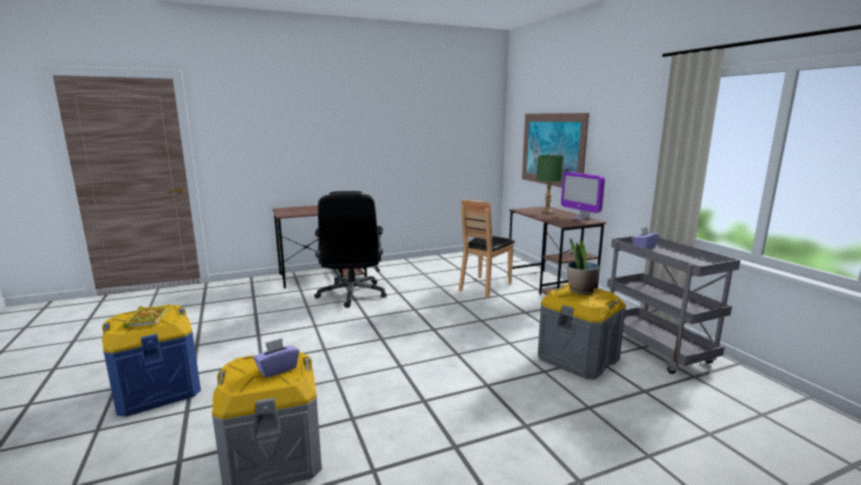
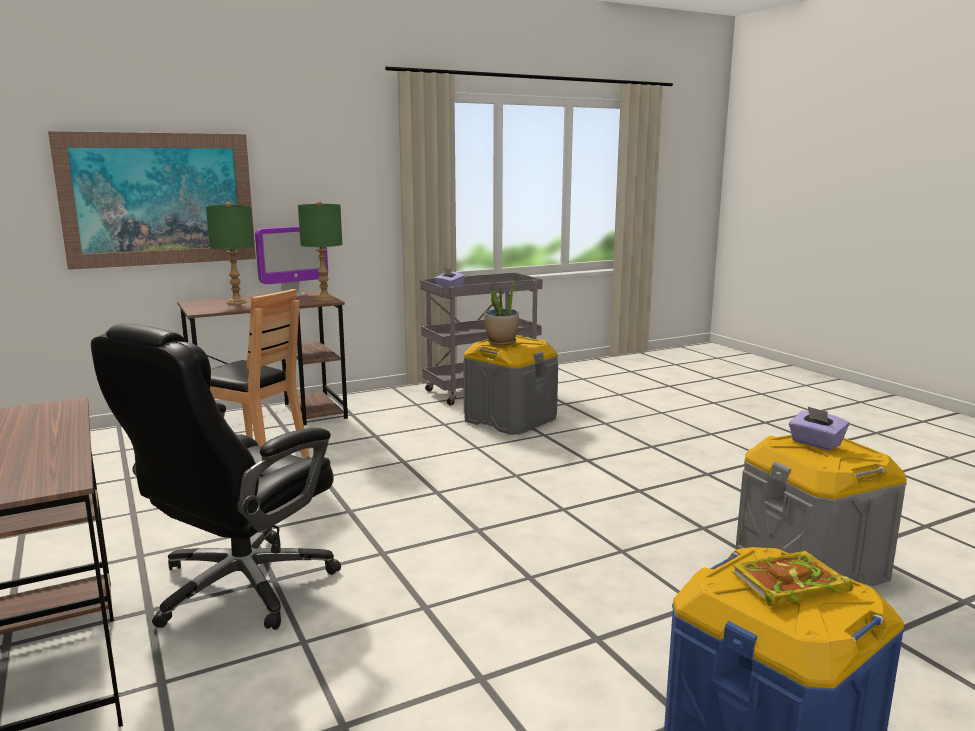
camera: 95 degrees left, 0 degrees up
black office chair [314,191,387,308] -> black office chair turned 135 degrees clockwise [91,323,341,630]
none -> green table lamp [298,201,342,301]

